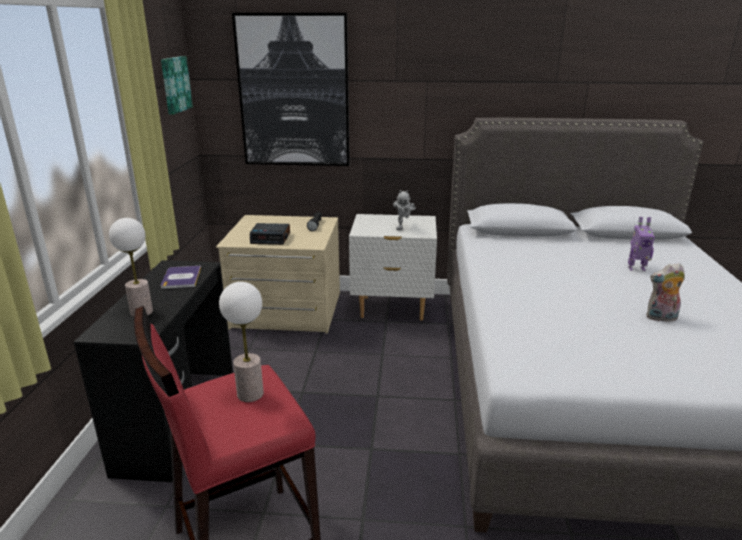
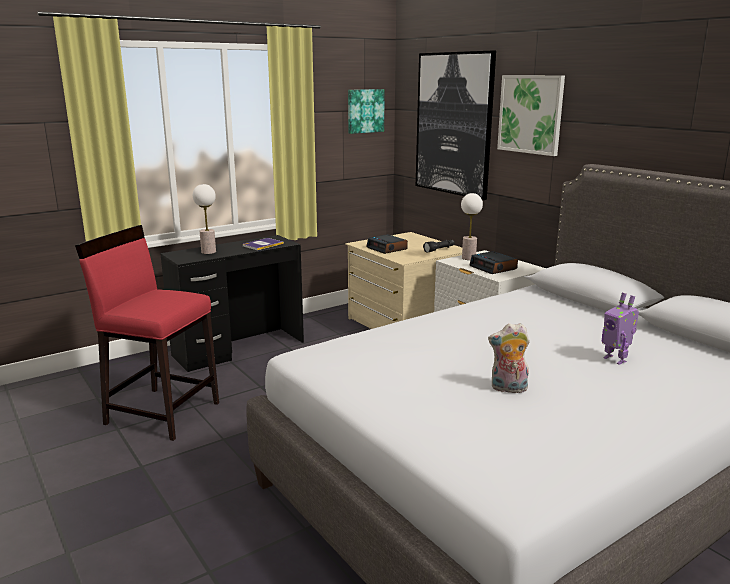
camera: 50 degrees right, 5 degrees down
table lamp [219,282,264,402] -> table lamp moved to [461,193,483,260]
toy robot [393,190,416,230] -> alarm clock [470,251,518,274]
plush toy [646,263,685,322] -> plush toy turned 45 degrees counterclockwise [488,323,530,393]
none -> picture [497,75,565,156]

